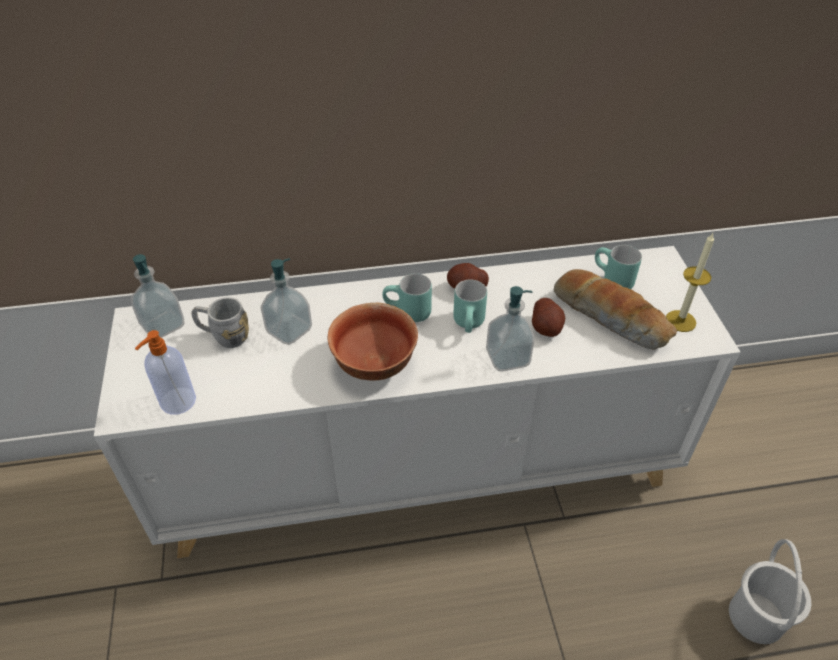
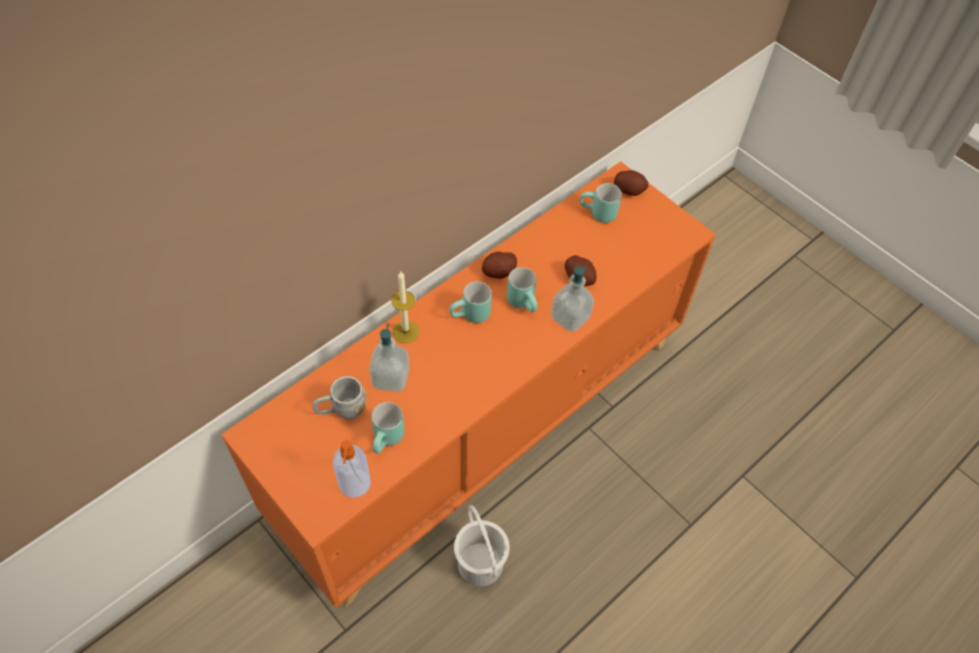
camera: 35 degrees left, 10 degrees up
white cabinet [94,246,740,558] -> orange cabinet [221,161,716,608]
soap dispenser [131,254,184,338] -> none
bowl [328,303,418,381] -> none
bread [554,269,677,350] -> none
candle [666,233,714,332] -> candle moved to [391,271,419,343]
white bucket [729,539,811,644] -> white bucket moved to [454,505,510,586]
none -> turquoise mug [372,402,405,454]
none -> potato [614,170,648,196]

